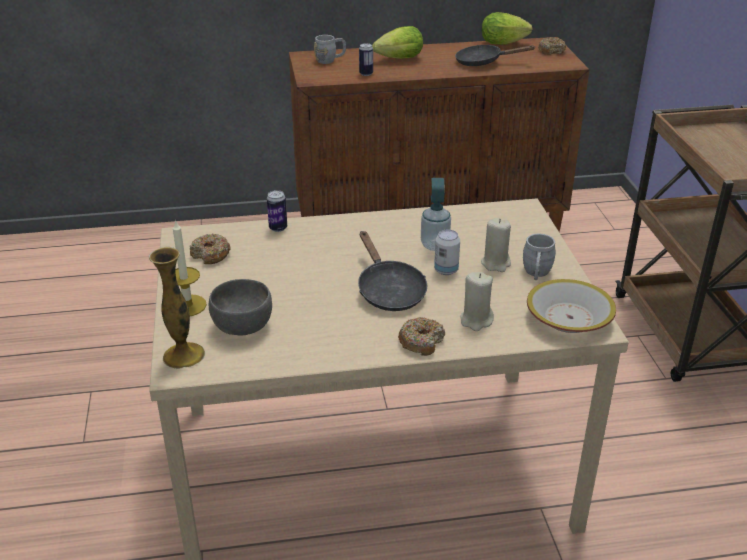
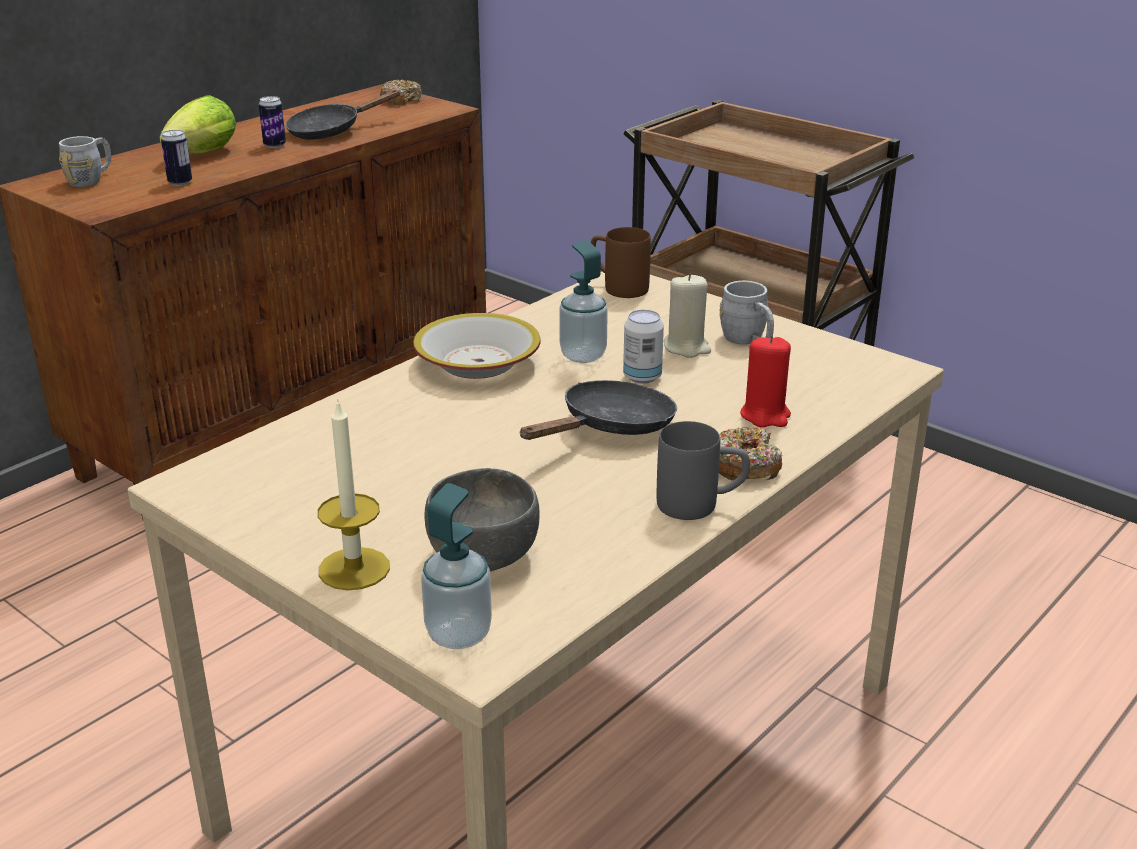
camera: 40 degrees left, 5 degrees down
vase [149,247,205,369] -> soap dispenser [421,483,492,649]
donut [190,233,231,264] -> none
can [267,190,287,232] -> can moved to [259,96,286,148]
black frying pan [358,231,427,311] -> black frying pan turned 75 degrees counterclockwise [519,380,677,440]
beige candle [460,272,494,331] -> red candle [740,335,791,427]
lettuce [482,12,532,45] -> none
bowl [527,279,616,333] -> bowl moved to [413,313,540,379]
none -> brown mug [591,227,651,298]
none -> grey mug [657,421,750,520]

